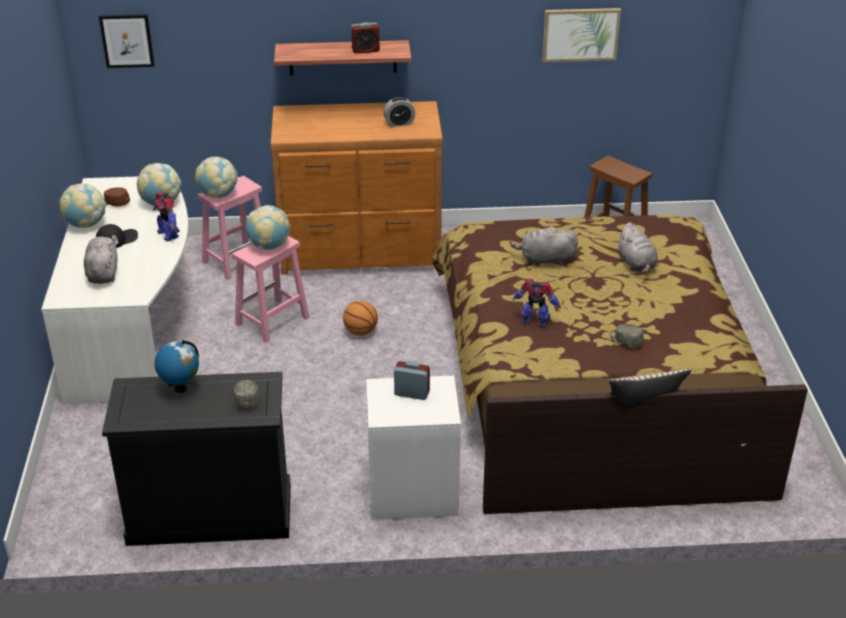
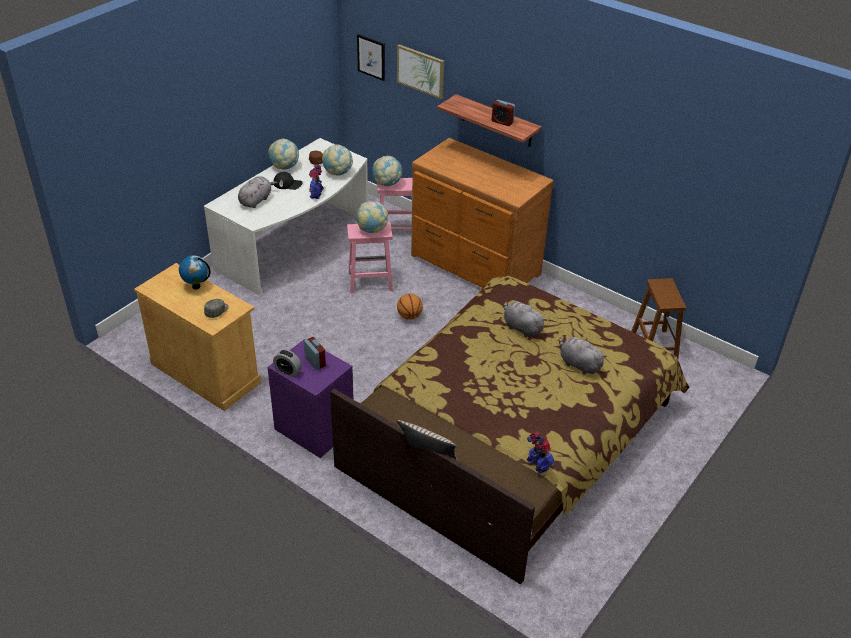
camera: 40 degrees right, 5 degrees up
black cabinet [102,372,291,546] -> beige cabinet [134,263,261,411]
white nightstand [366,376,461,520] -> purple nightstand [268,339,354,458]
alarm clock [383,97,415,127] -> alarm clock moved to [273,349,302,377]
toy robot [513,279,561,326] -> toy robot moved to [527,431,555,474]
picture [542,8,621,62] -> picture moved to [397,44,444,99]
grey cap [610,324,644,348] -> none
grey plush toy [617,222,658,274] -> grey plush toy turned 105 degrees clockwise [559,337,607,375]

